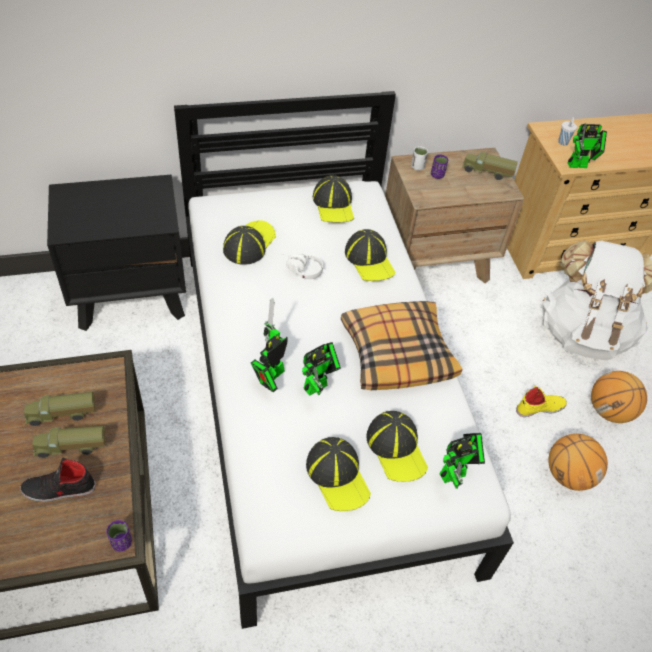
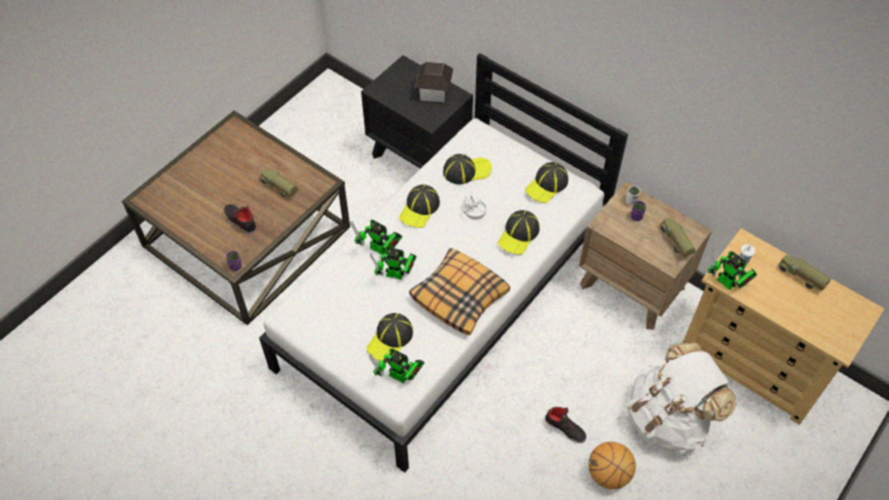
camera: 55 degrees right, 5 degrees up
toy truck [32,426,106,458] -> toy truck moved to [777,255,831,291]
toy robot [251,298,288,392] -> toy robot turned 150 degrees counterclockwise [350,220,403,255]
cap [306,437,371,511] -> cap moved to [399,185,440,228]
yellow shoe [516,385,567,417] -> black shoe [545,407,586,443]
basketball [548,434,608,491] -> none
none -> toy house [415,62,453,102]

